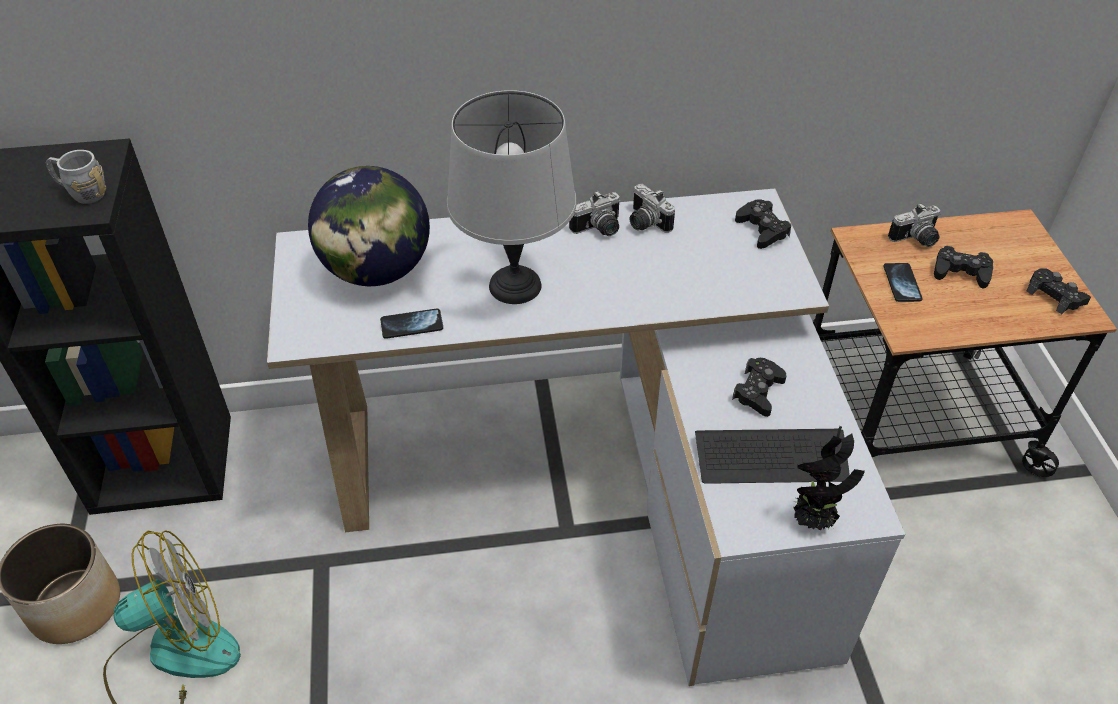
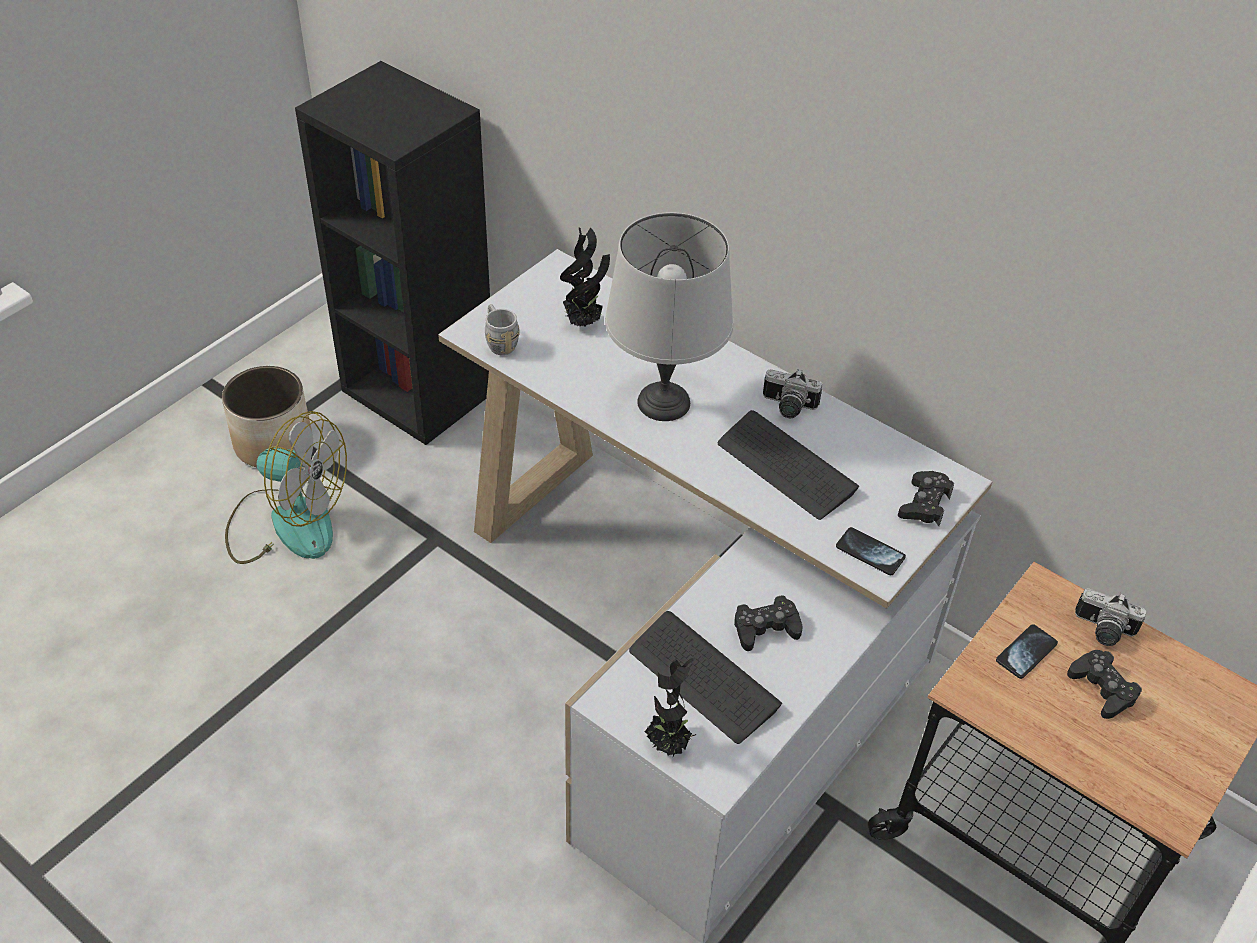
camera: 45 degrees right, 0 degrees up
grey mug [46,150,106,204] -> grey mug moved to [485,304,520,355]
globe [308,166,430,286] -> potted plant [560,227,610,327]
phone [380,308,443,339] -> phone moved to [836,527,906,575]
camera [629,184,675,233] -> none
black game controller [1027,268,1091,314] -> none
none -> keyboard [718,410,859,520]

